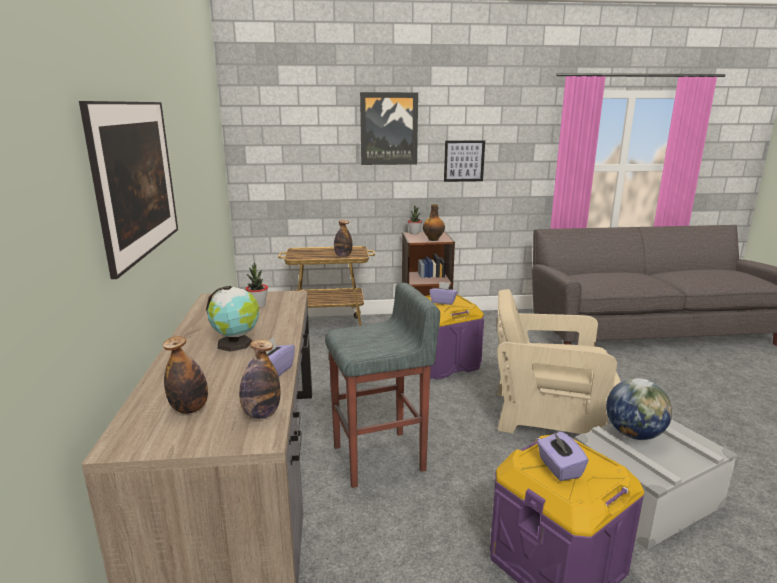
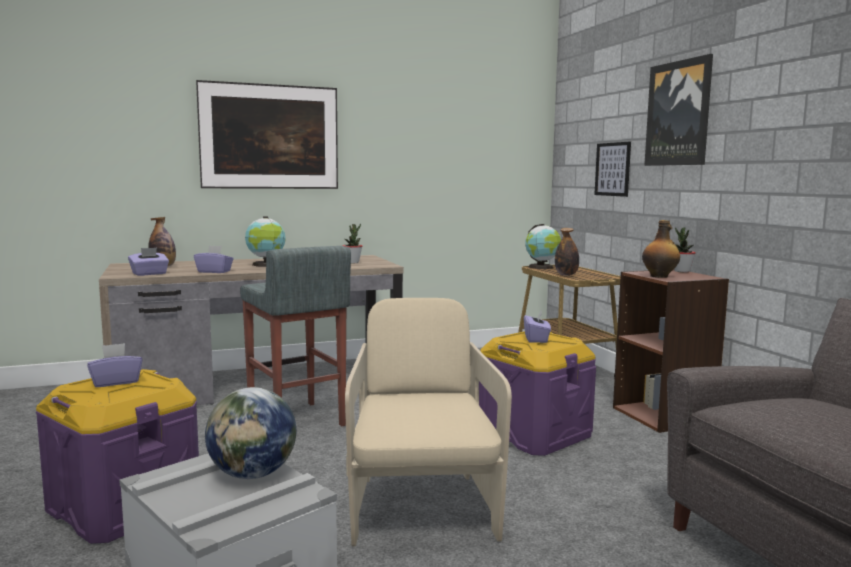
camera: 75 degrees right, 10 degrees down
bottle [239,340,280,419] -> purple tissue box [128,248,169,276]
picture [444,140,485,182] -> picture moved to [594,142,631,197]
none -> globe [525,224,561,269]

